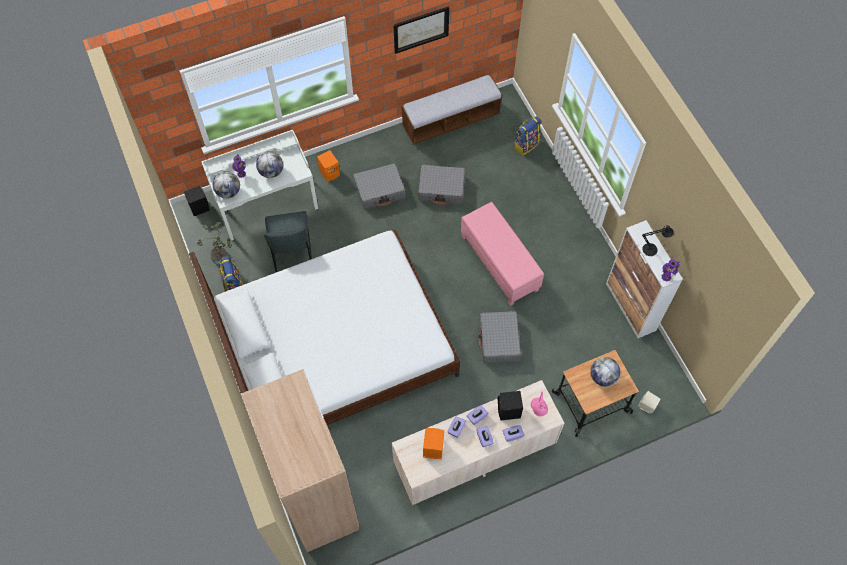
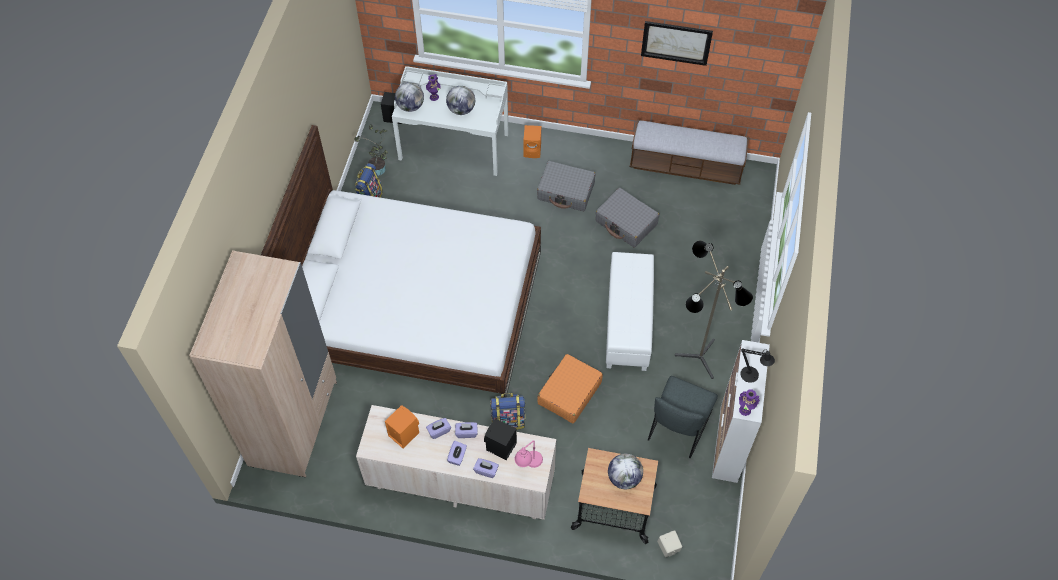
camera: 35 degrees right, 5 degrees down
grey chair [264,211,312,272] -> grey chair moved to [648,376,718,458]
pink ottoman [461,202,544,306] -> white ottoman [606,252,654,371]
grey suitcase [479,311,521,363] -> orange suitcase [537,354,603,424]
backpack [514,116,542,156] -> backpack moved to [490,393,525,430]
none -> floor lamp [675,240,753,379]

